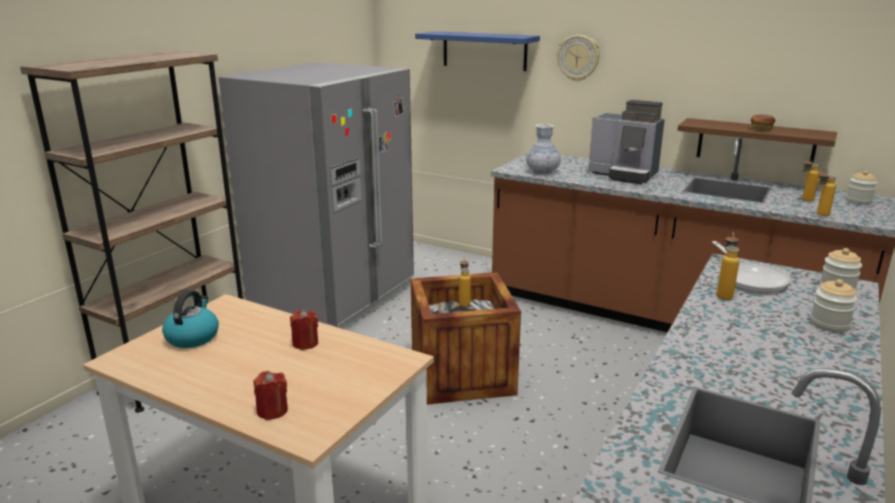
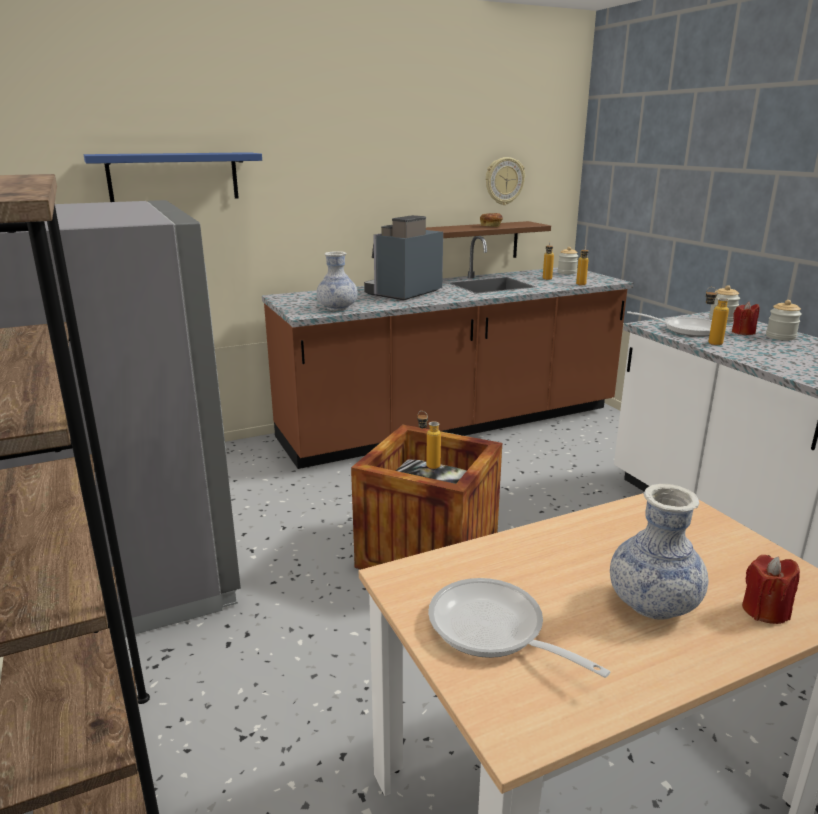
camera: 55 degrees left, 0 degrees up
kettle [162,290,219,348] -> frying pan [428,578,610,678]
red candle [290,309,318,350] -> red candle moved to [732,302,759,335]
wall clock [557,35,600,81] -> wall clock moved to [486,157,525,205]
coffee machine [589,100,665,184] -> coffee machine turned 150 degrees clockwise [364,215,443,300]
none -> vase [610,484,708,619]

